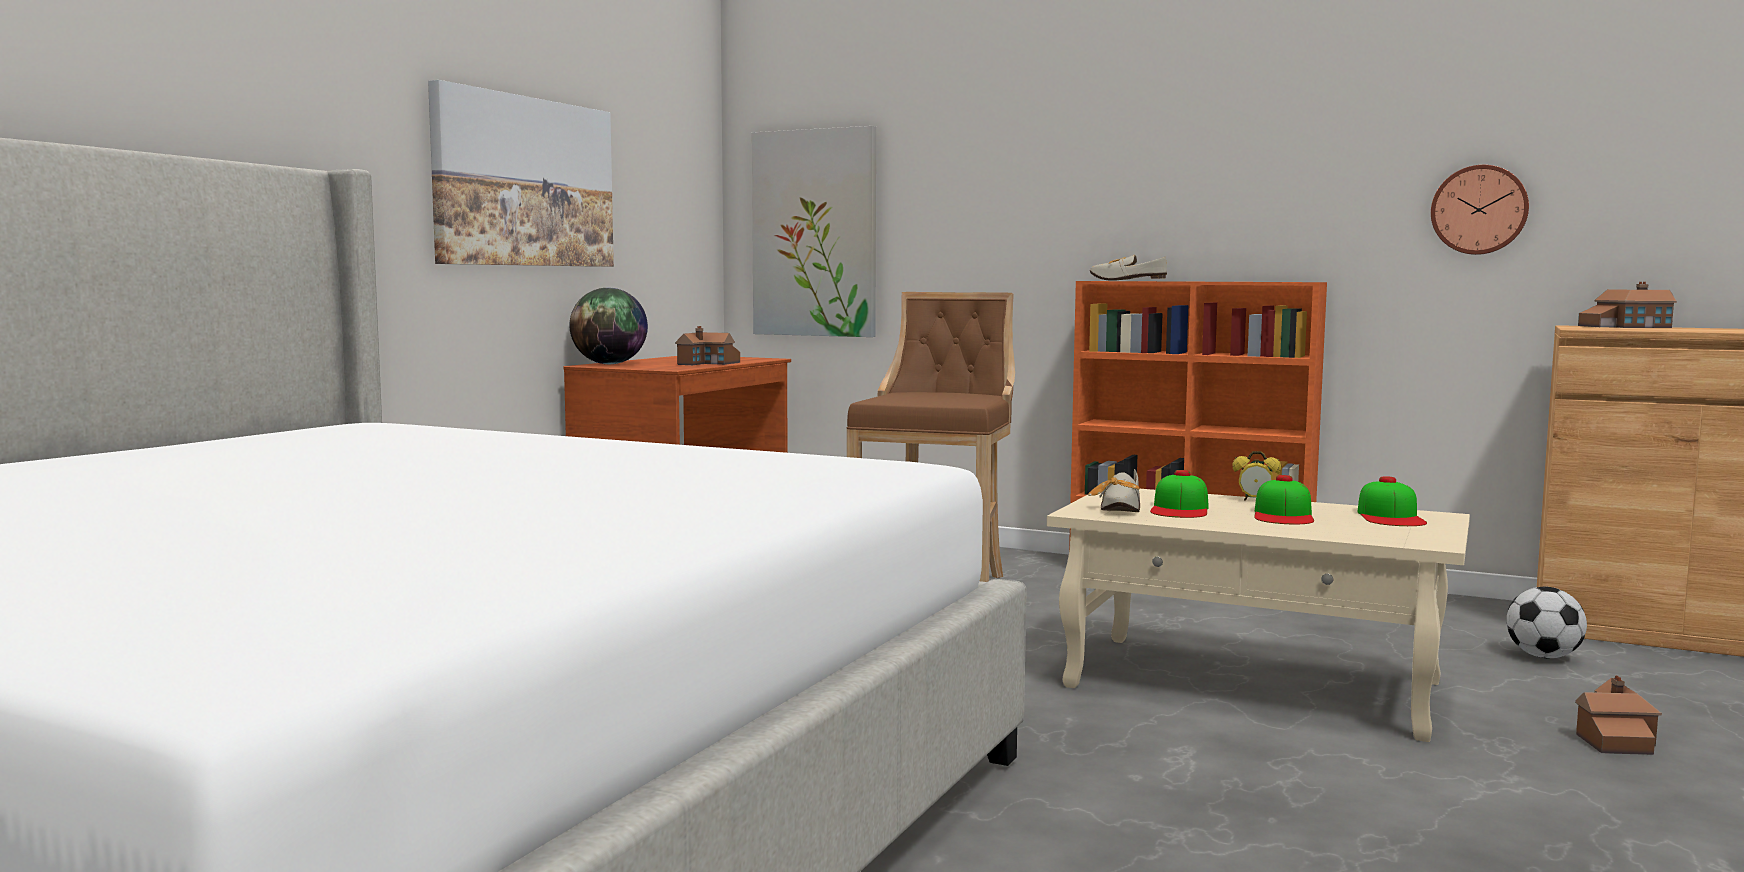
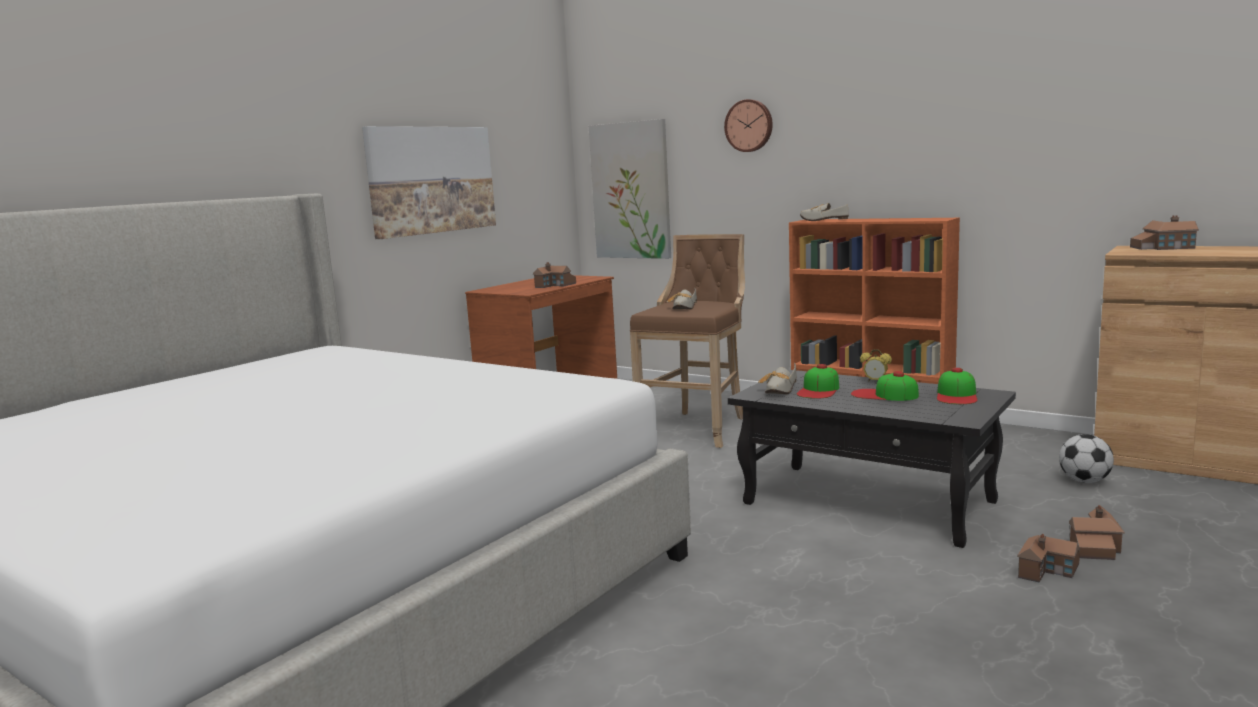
camera: 10 degrees right, 5 degrees up
globe [569,288,648,364] -> none
beige coffee table [1047,489,1470,742] -> black coffee table [728,369,1016,548]
cap [1254,475,1314,524] -> cap turned 90 degrees clockwise [851,371,919,401]
wall clock [1431,165,1529,255] -> wall clock moved to [724,99,773,152]
none -> shoe [667,289,697,310]
none -> toy house [1017,534,1080,583]

